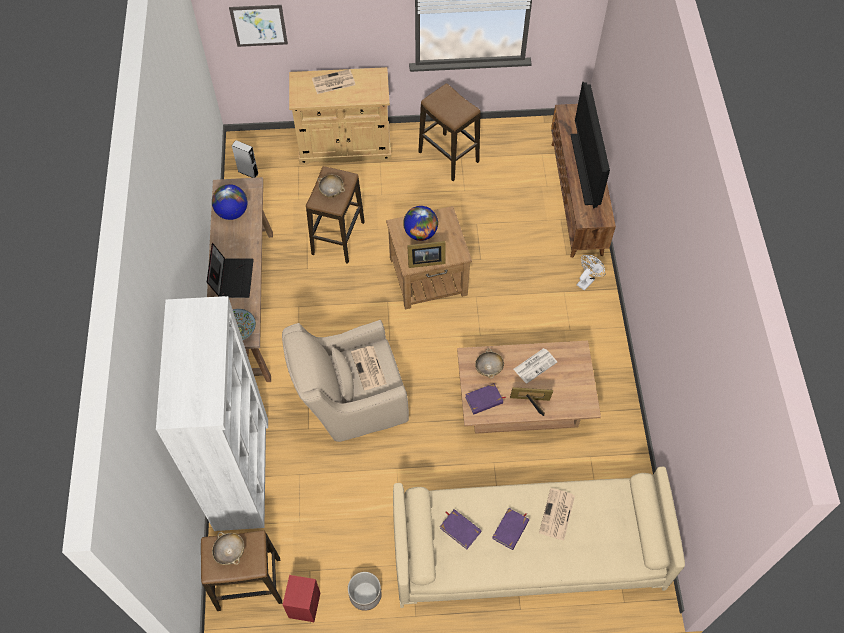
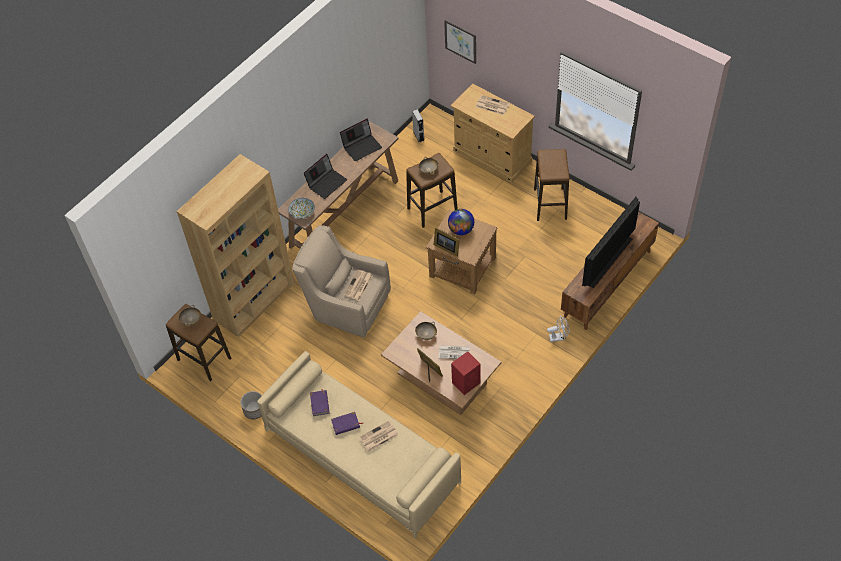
camera: 45 degrees right, 5 degrees down
white bookcase [156,296,268,531] -> brown bookcase [176,154,295,337]
globe [212,184,248,220] -> laptop [340,119,382,161]
red speaker [283,575,320,622] -> red speaker moved to [451,351,480,395]
purple book [465,383,506,414] -> none

